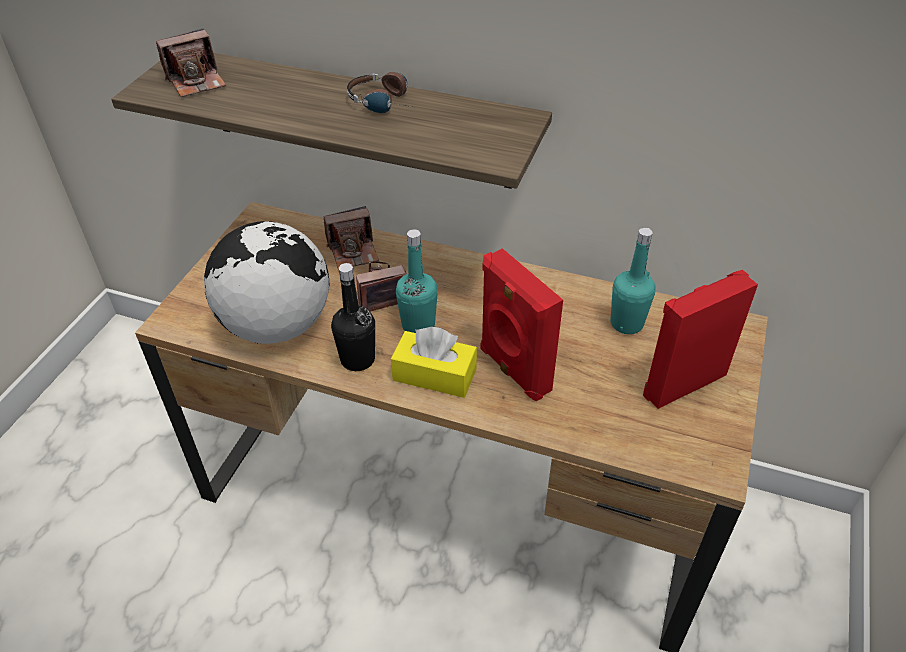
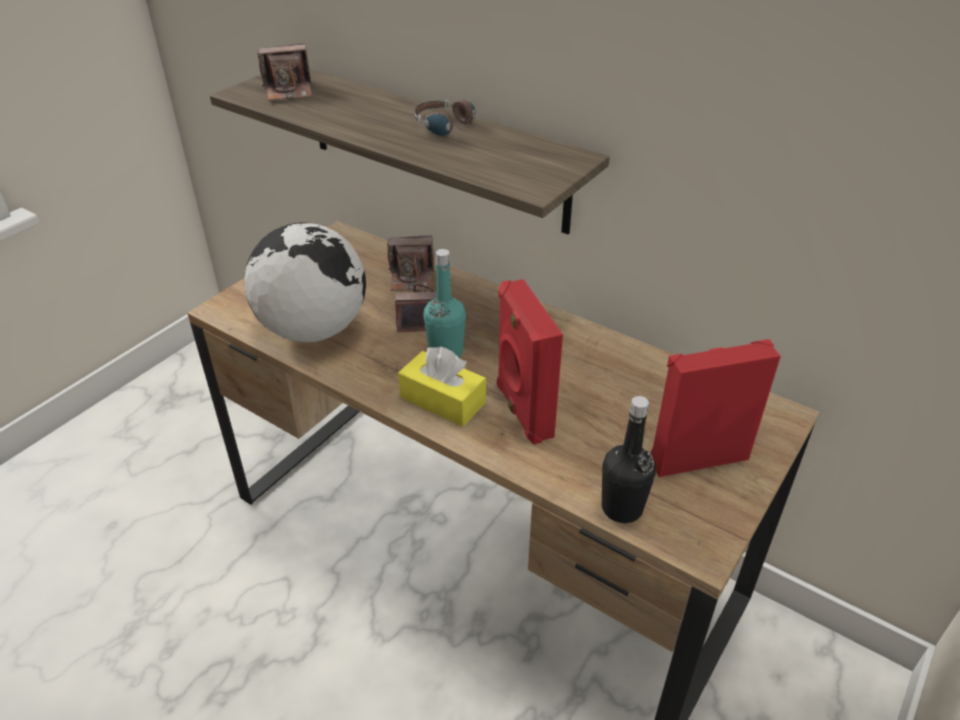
camera: 15 degrees right, 5 degrees down
black bottle [331,263,375,371] -> black bottle moved to [602,396,656,523]
turquoise bottle [611,227,656,334] -> none

